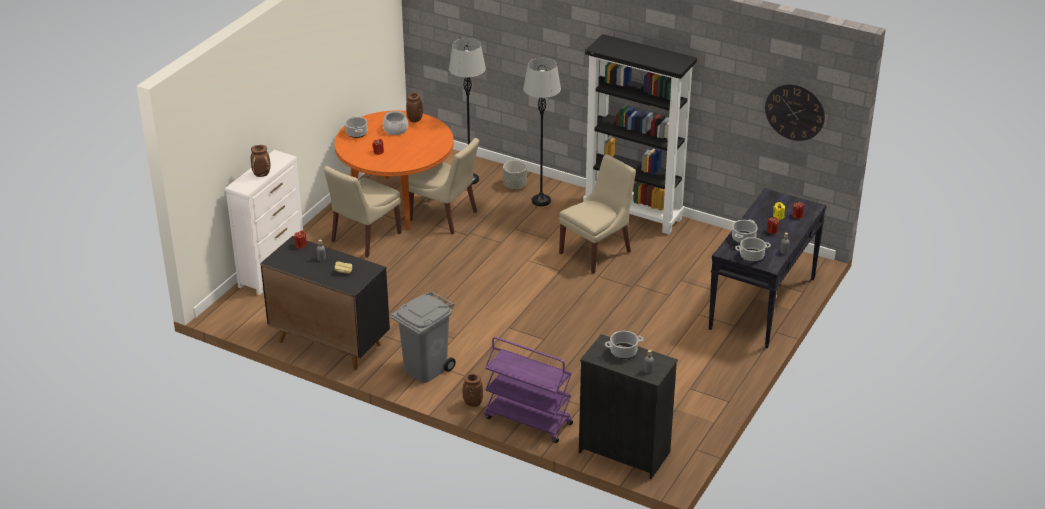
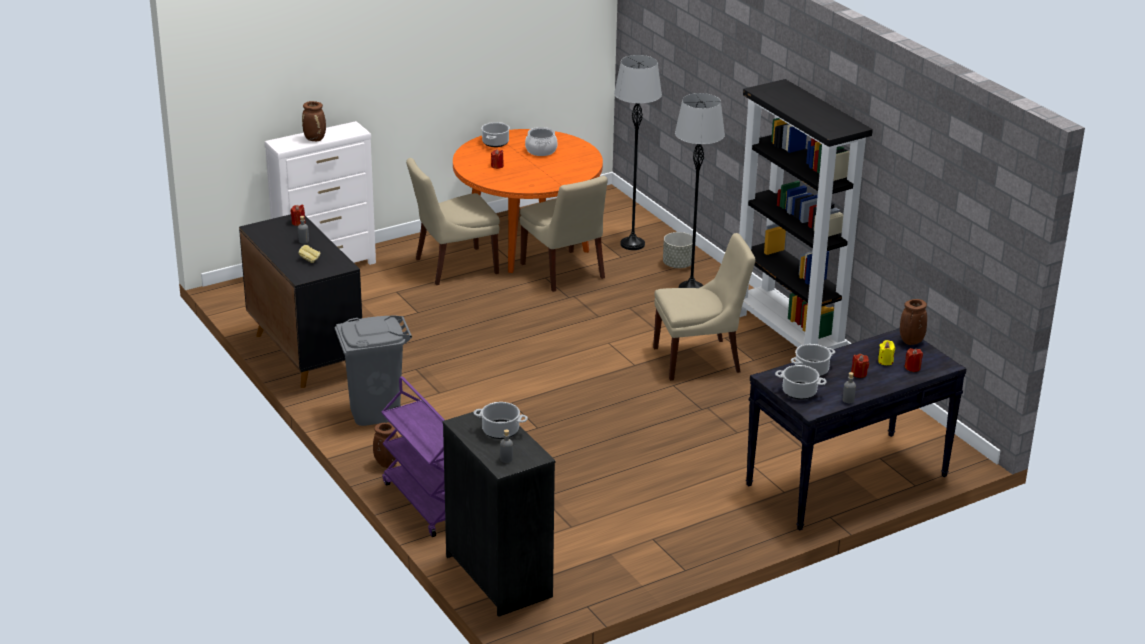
camera: 30 degrees right, 5 degrees down
brown vase [406,92,423,122] -> brown vase moved to [900,299,927,345]
wall clock [765,84,825,141] -> none

